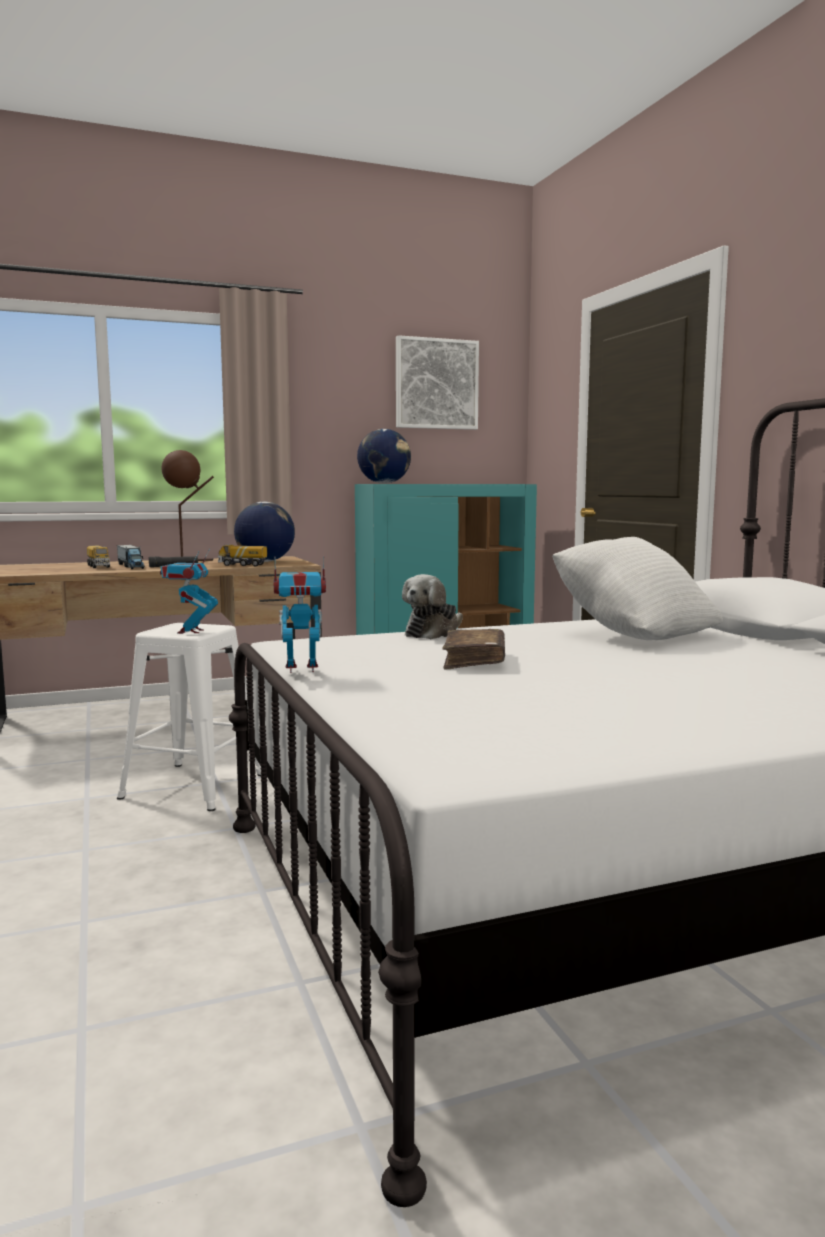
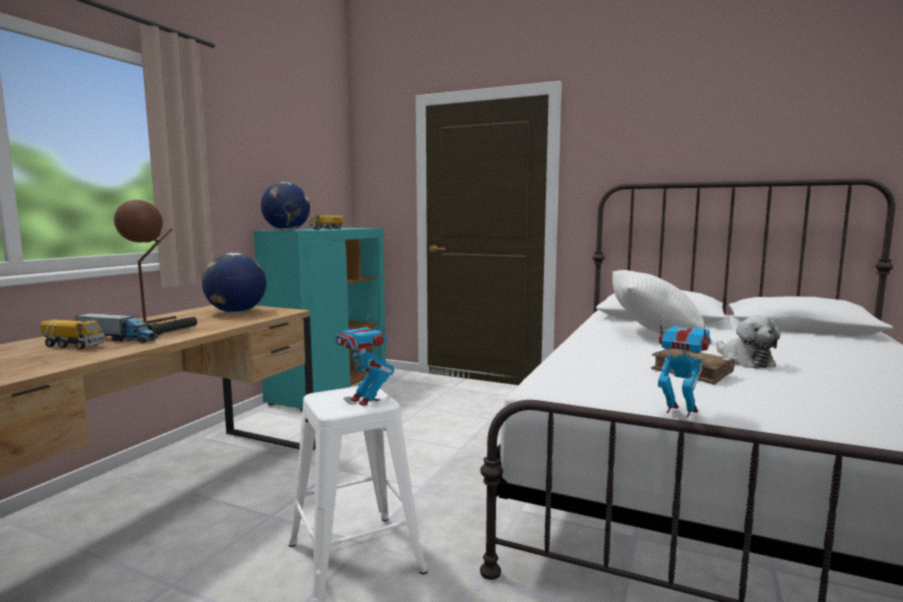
camera: 45 degrees left, 0 degrees up
toy truck [218,544,267,566] -> toy truck moved to [308,215,343,229]
toy robot [274,556,326,673] -> toy robot turned 90 degrees clockwise [658,314,712,418]
picture [396,335,479,430] -> none
plush toy [402,574,463,639] -> plush toy moved to [716,315,780,369]

